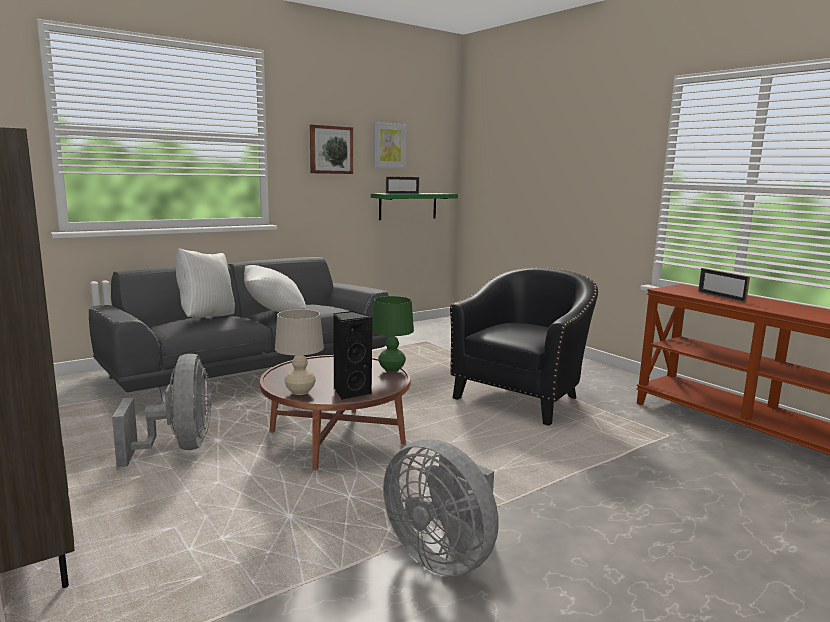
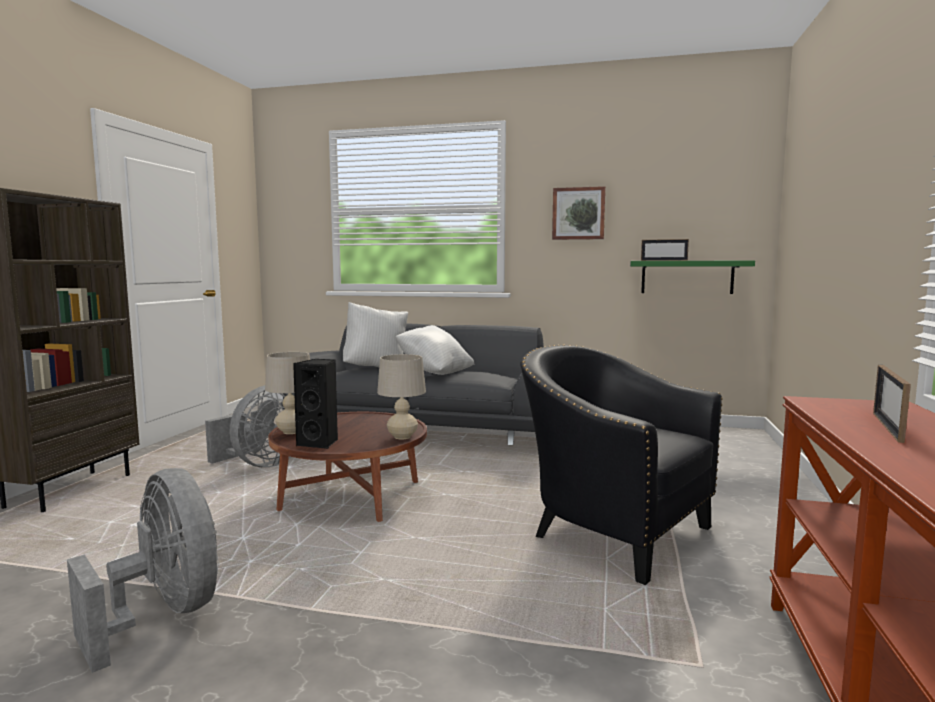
camera: 50 degrees right, 5 degrees down
green table lamp [372,296,414,372] -> beige table lamp [377,354,426,439]
picture [373,122,407,168] -> none
grey fan [383,439,499,576] -> grey fan turned 135 degrees clockwise [67,468,219,673]
black armchair [450,267,598,426] -> black armchair turned 135 degrees counterclockwise [521,345,722,585]

